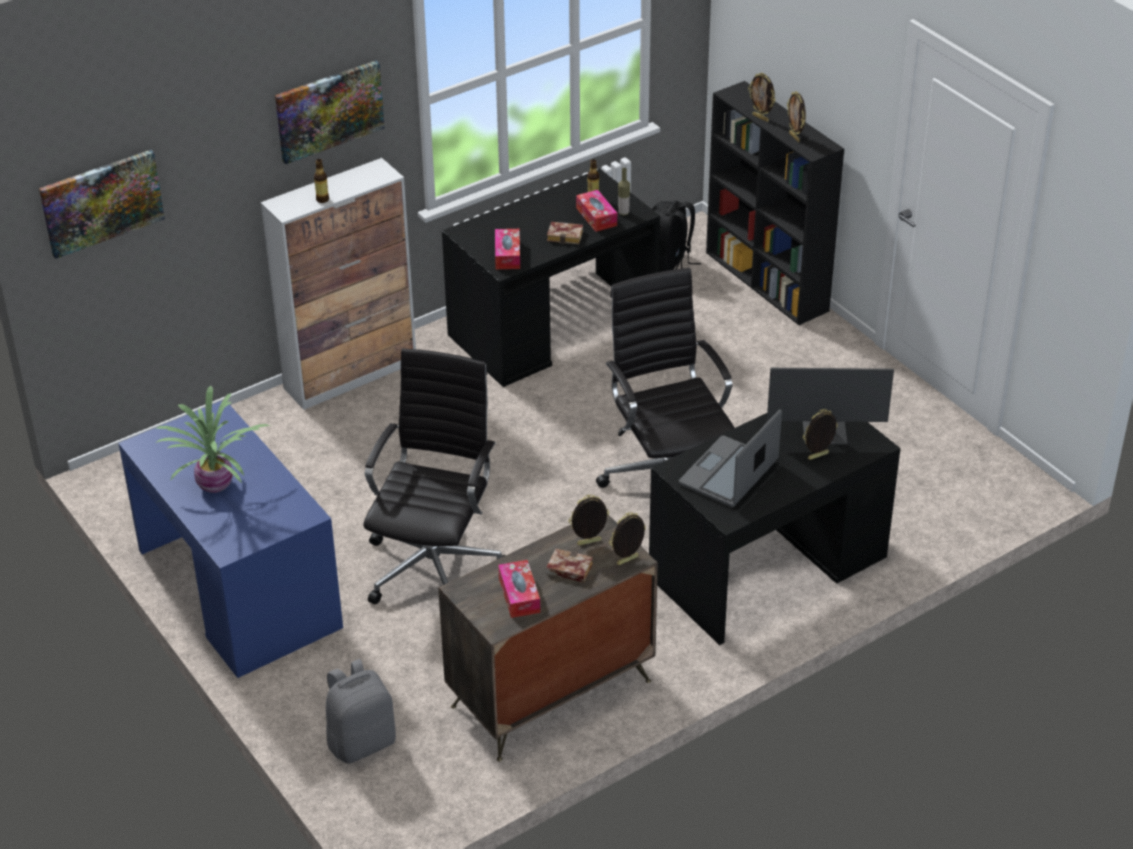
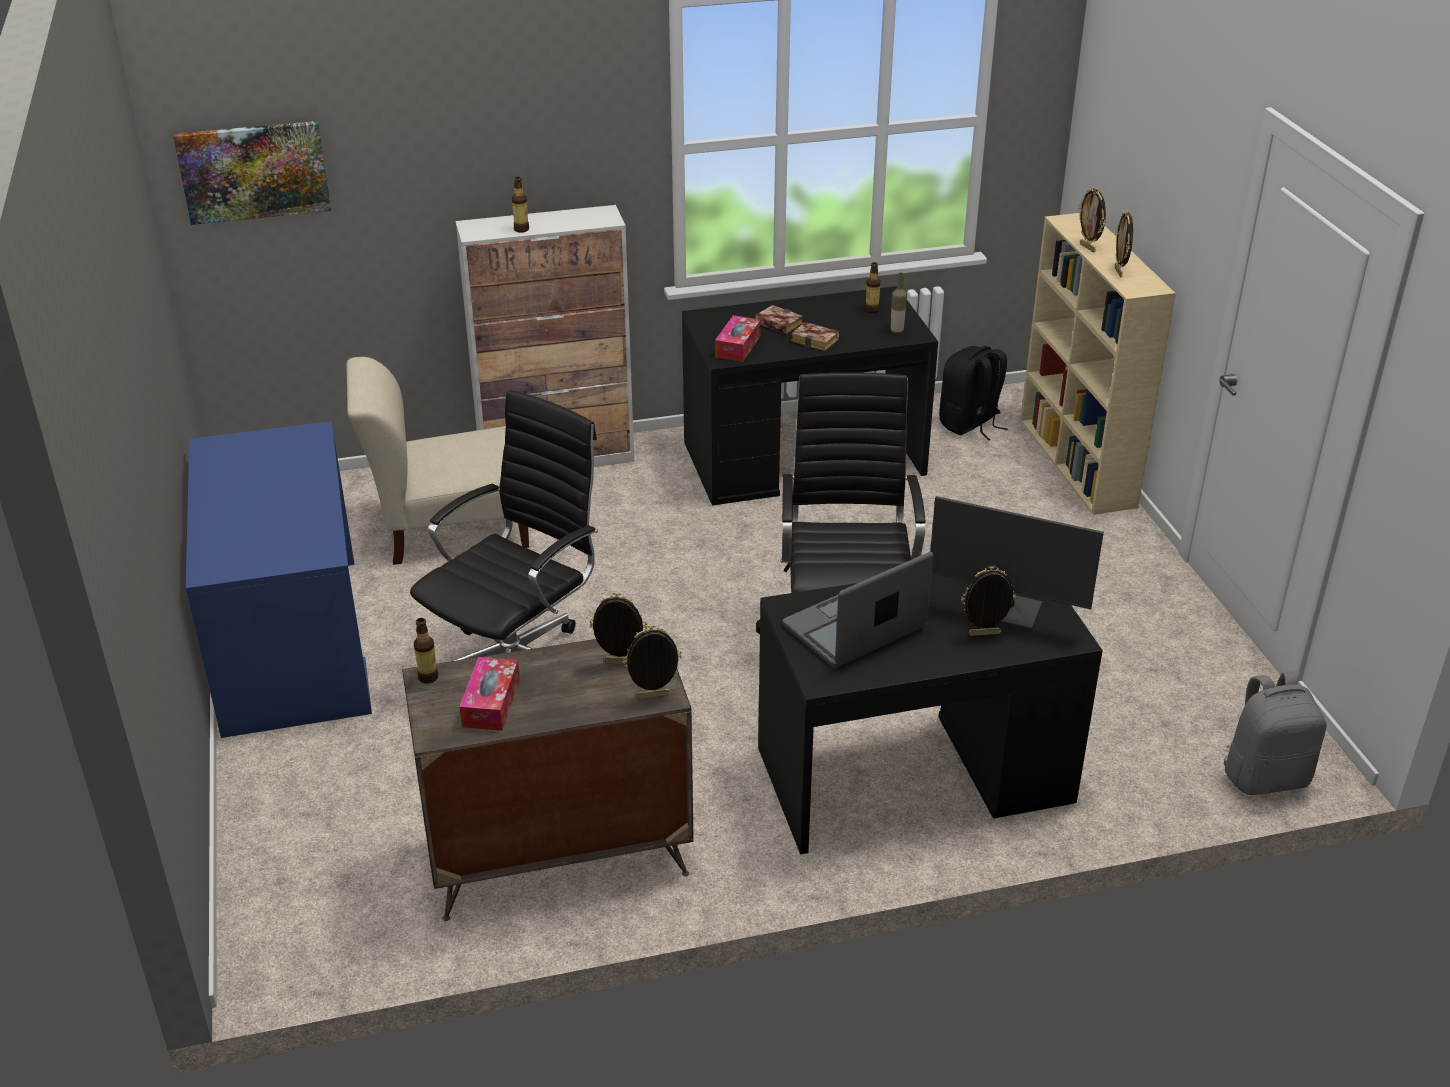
camera: 20 degrees right, 5 degrees down
potted plant [155,386,271,493] -> none
picture [275,60,385,164] -> none
grey backpack [326,659,396,764] -> grey backpack moved to [1223,671,1327,795]
book [546,548,593,583] -> book moved to [755,305,803,334]
tissue box [576,190,617,232] -> none
black bookcase [706,81,844,325] -> beige bookcase [1020,213,1176,515]
none -> beige chair [346,357,529,565]
none -> bottle [414,618,438,683]

